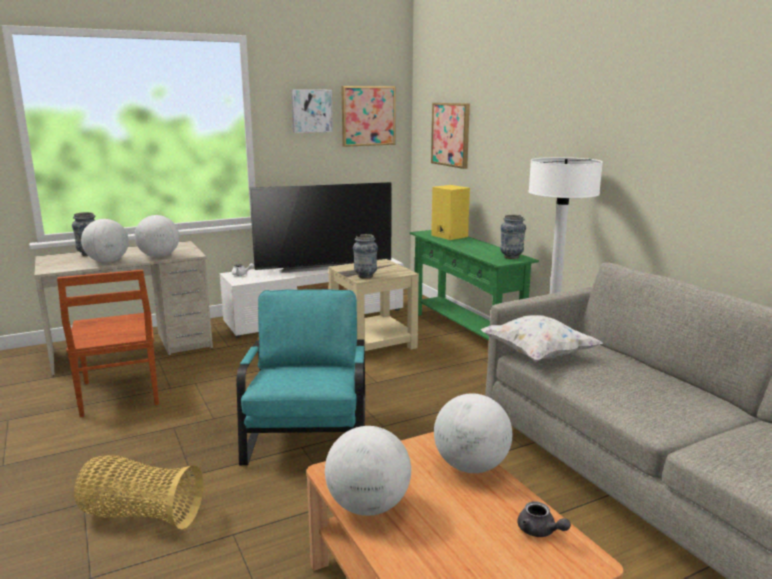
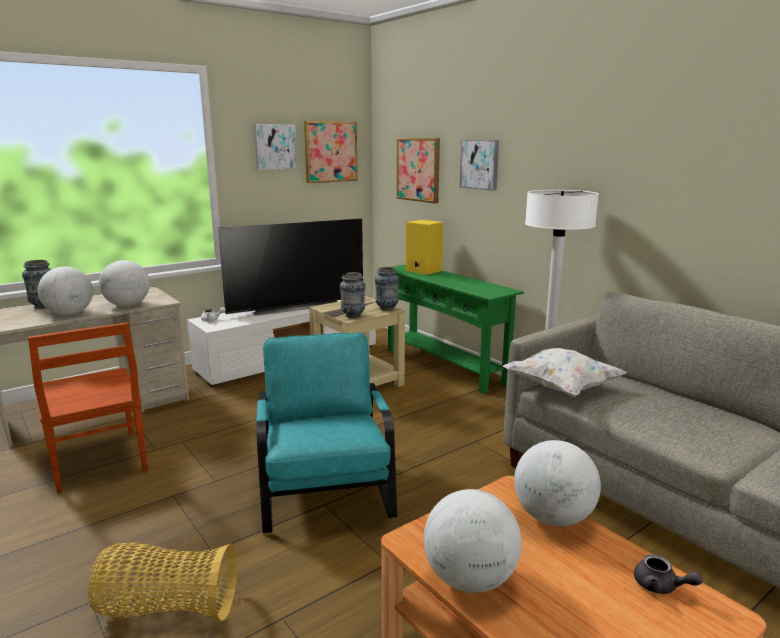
camera: 10 degrees left, 0 degrees up
vase [500,215,526,259] -> vase moved to [375,267,399,311]
none -> picture [460,140,499,191]

